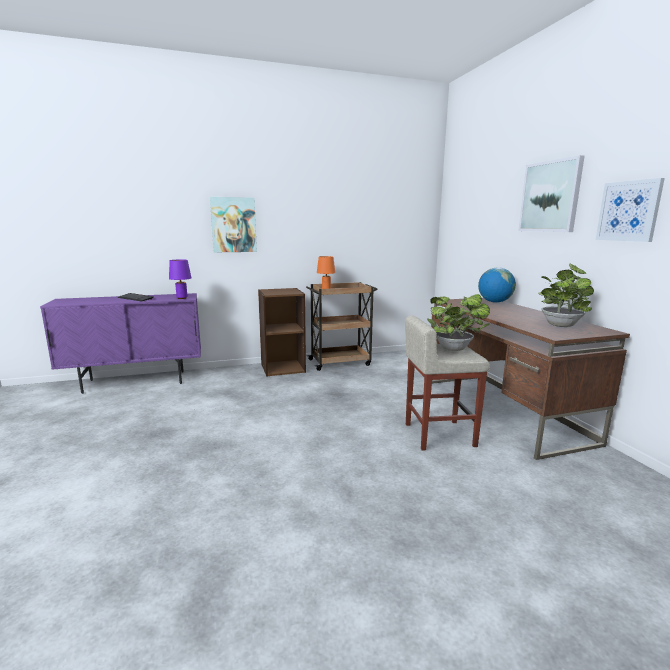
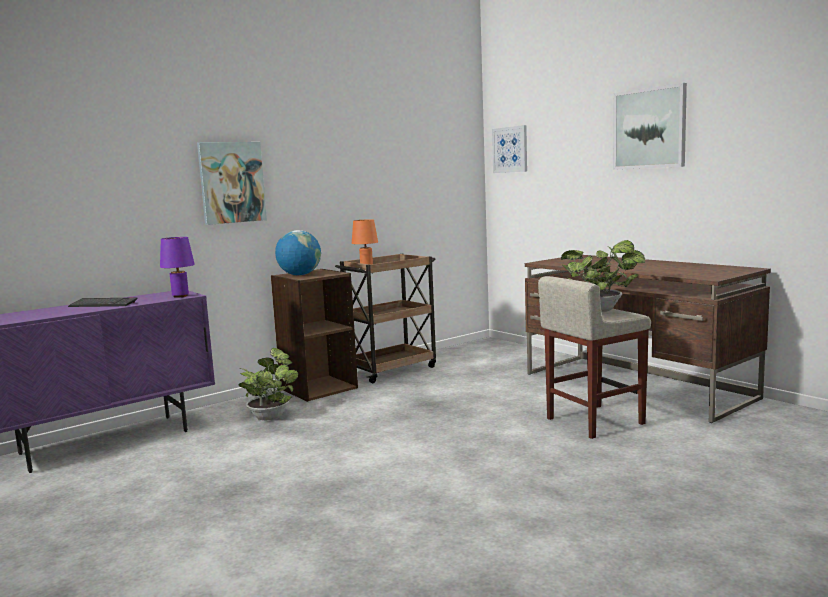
camera: 20 degrees left, 5 degrees down
globe [478,267,516,303] -> globe moved to [275,230,321,276]
potted plant [538,263,594,327] -> potted plant moved to [239,348,298,420]
picture [596,178,665,242] -> picture moved to [492,125,527,173]

